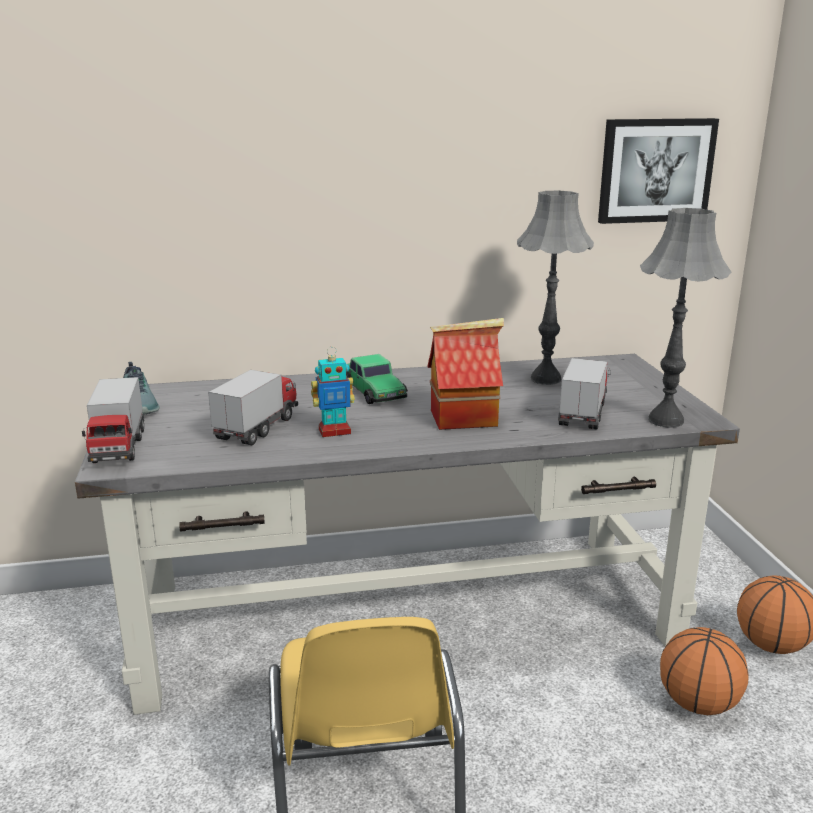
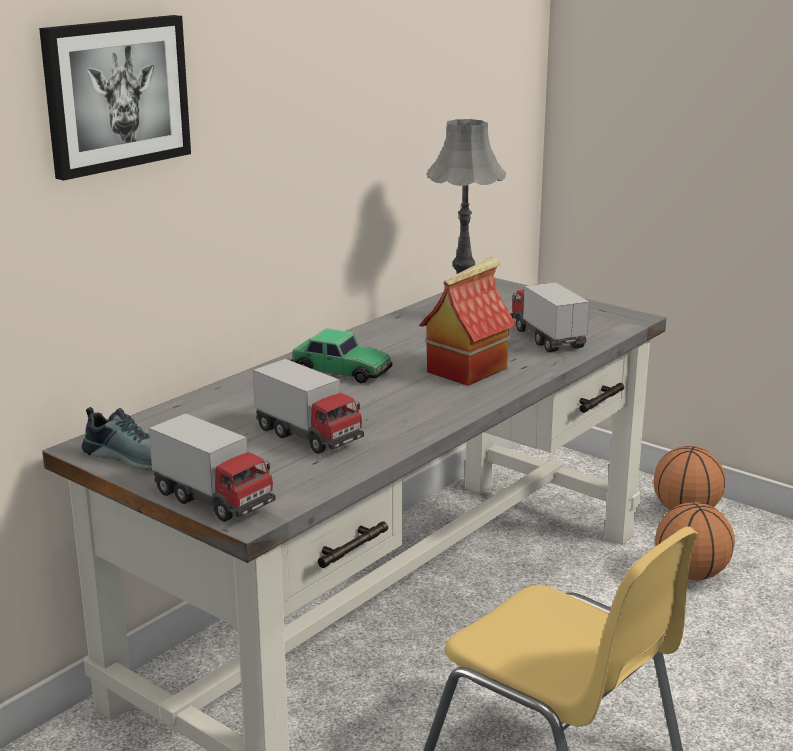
camera: 40 degrees left, 0 degrees up
toy truck [208,370,298,445] -> toy truck turned 150 degrees clockwise [253,359,364,454]
toy robot [311,347,355,437] -> none
picture [598,118,719,224] -> picture moved to [39,15,191,181]
grey table lamp [640,208,731,428] -> none

